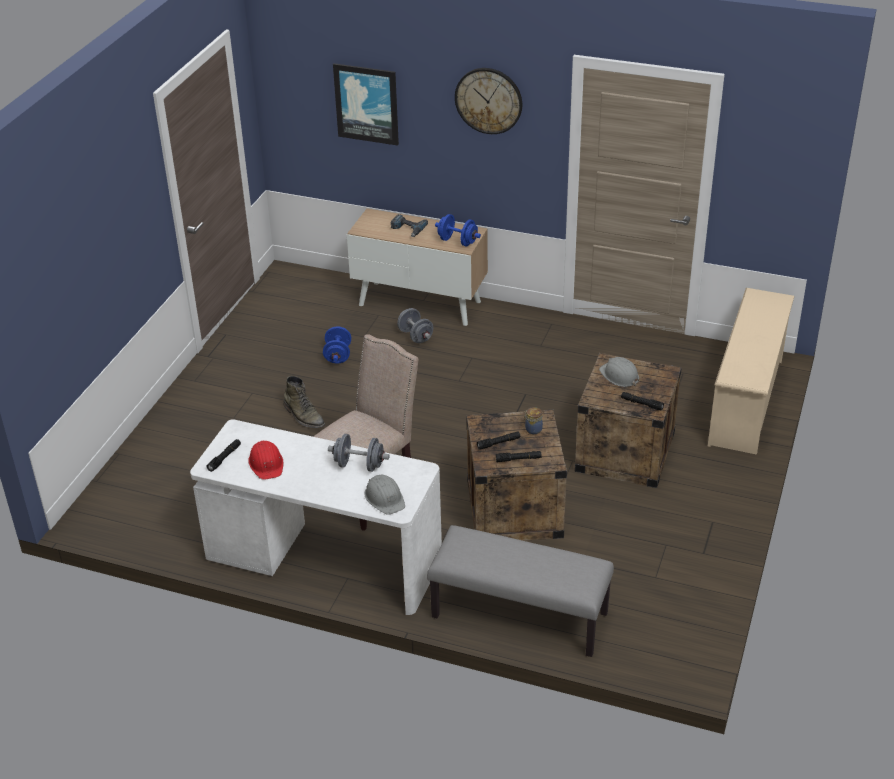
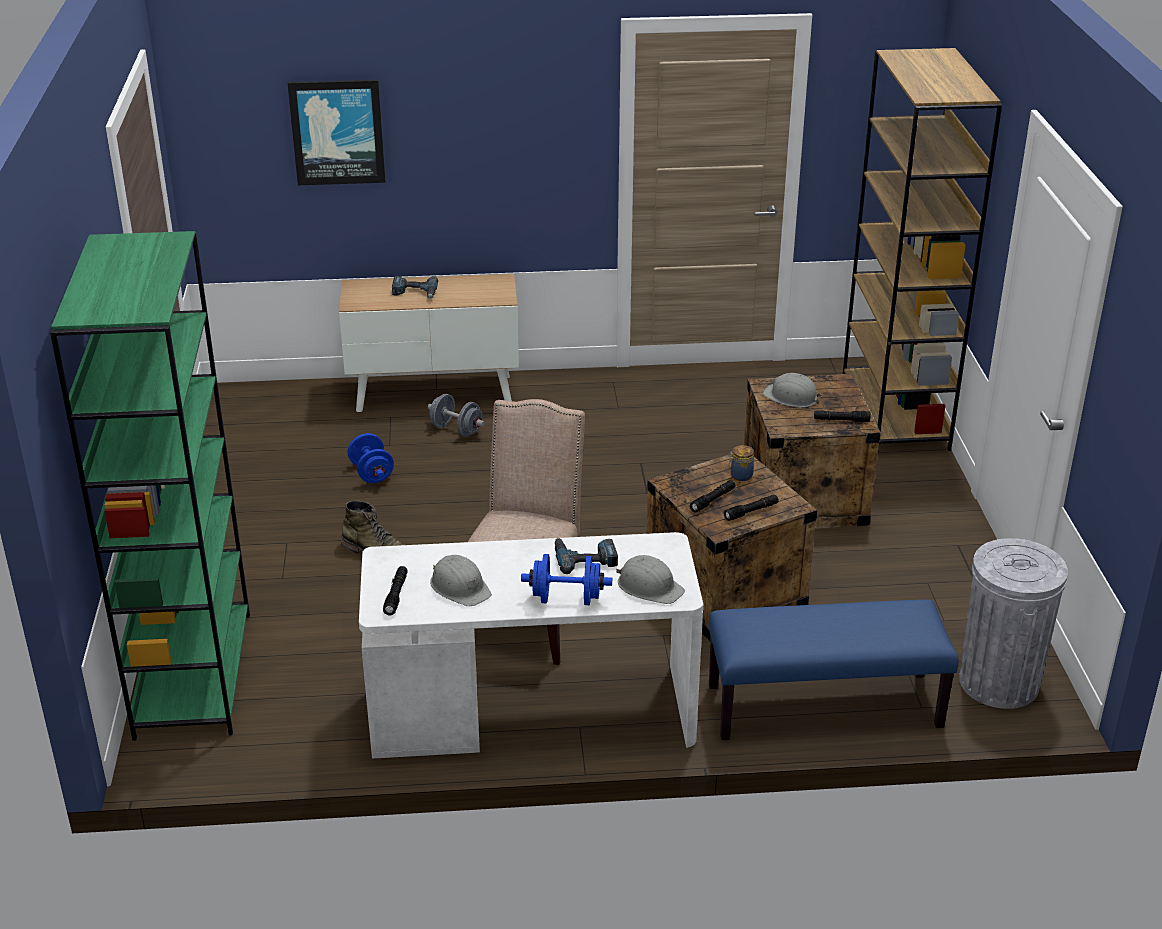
camera: 25 degrees left, 5 degrees down
red hard hat [248,441,283,480] -> grey hard hat [430,555,492,606]
grey dumbbell [328,434,390,472] -> power drill [555,538,618,574]
grey bench [427,525,614,657] -> blue bench [708,600,959,740]
blue dumbbell [435,214,481,246] -> blue dumbbell moved to [521,554,612,605]
wall clock [455,68,522,134] -> none
beige shoe rack [708,288,794,455] -> brown bookcase [843,48,1002,451]
none -> green bookcase [50,231,250,741]
none -> grey trash can [959,538,1068,709]

